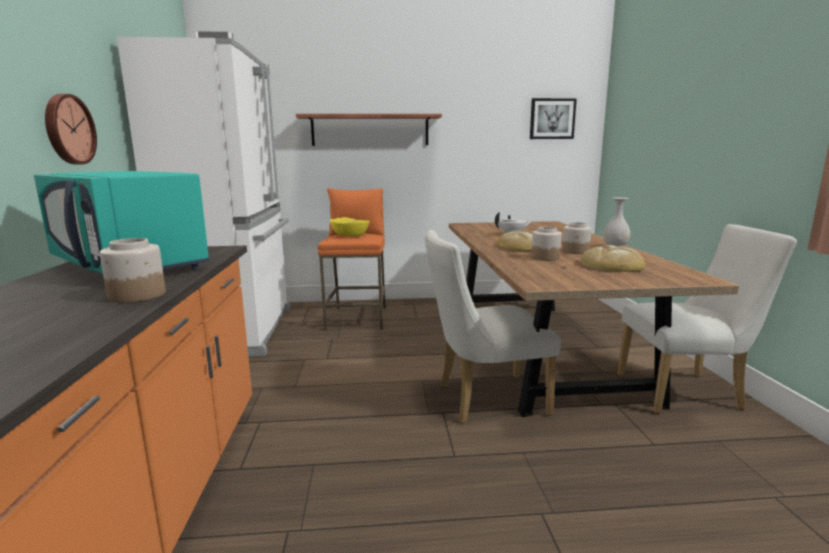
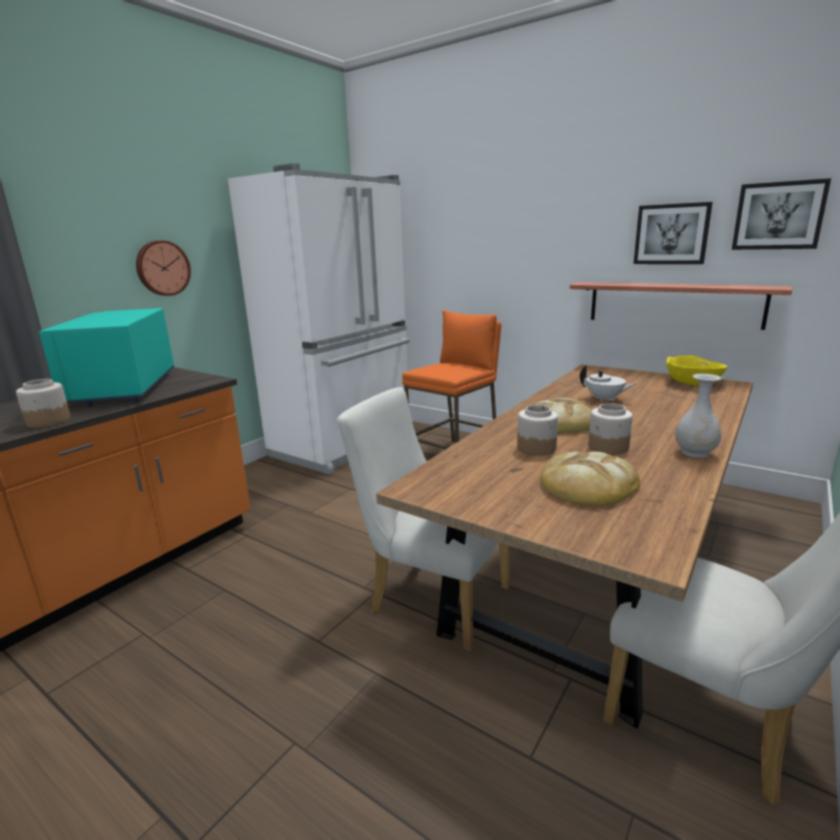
camera: 40 degrees right, 5 degrees up
shelf [296,114,442,146] -> shelf moved to [570,282,793,330]
yellow bowl [330,217,370,237] -> yellow bowl moved to [666,355,727,386]
none -> picture [634,202,712,264]

